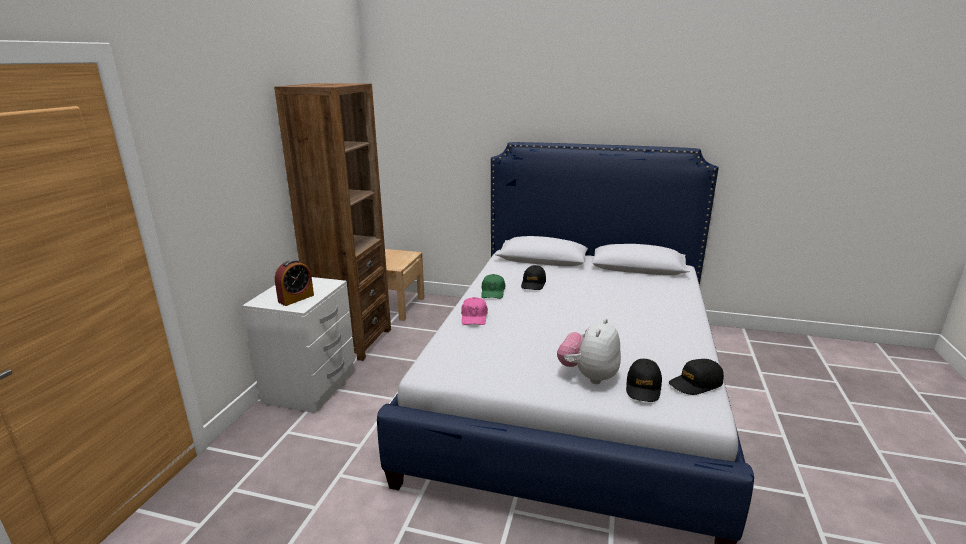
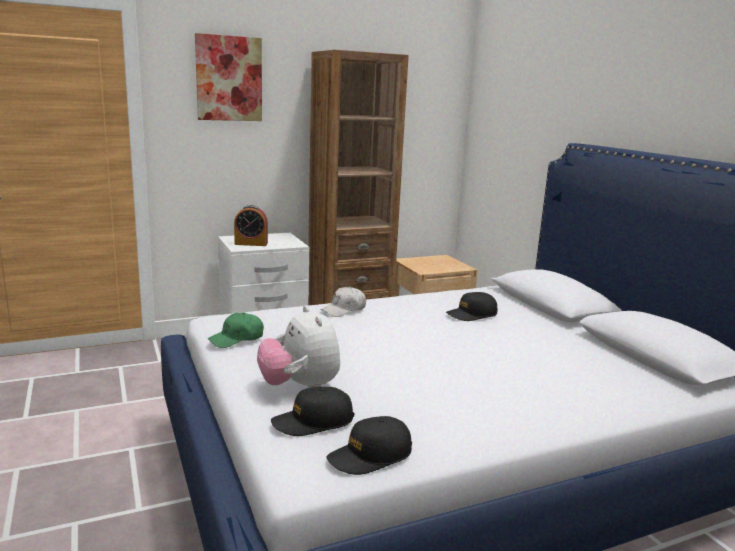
camera: 50 degrees right, 5 degrees down
pink cap [461,297,488,325] -> white cap [320,287,366,317]
green cap [481,274,505,299] -> green cap moved to [208,312,264,348]
plush toy [557,318,621,384] -> plush toy turned 105 degrees counterclockwise [257,306,340,388]
black cap [669,359,724,395] -> black cap turned 60 degrees counterclockwise [326,416,412,475]
none -> picture [195,33,262,121]

